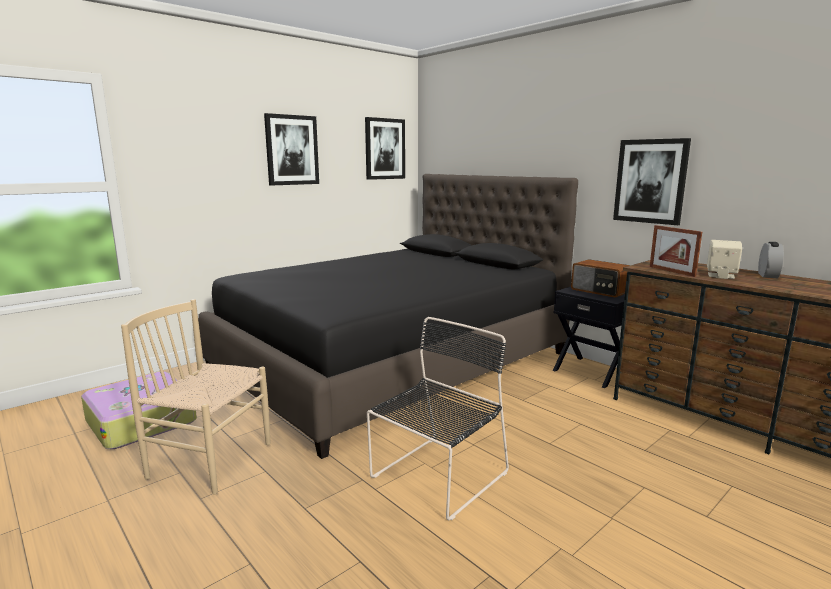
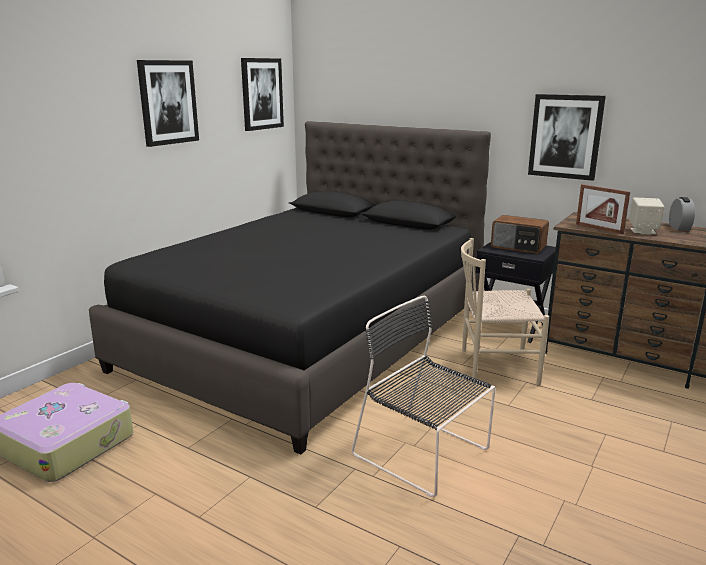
camera: 15 degrees left, 5 degrees up
beige chair [121,299,271,494] -> beige chair moved to [461,238,549,385]
black chair [367,317,509,520] -> black chair turned 75 degrees counterclockwise [352,296,496,497]

